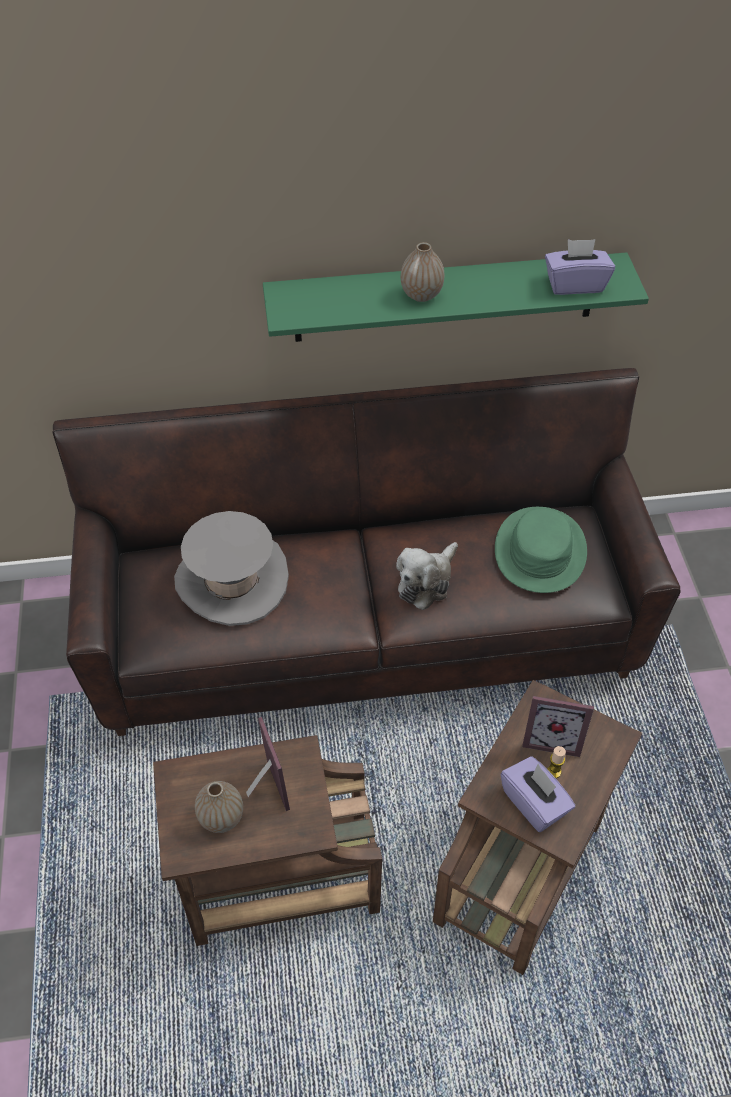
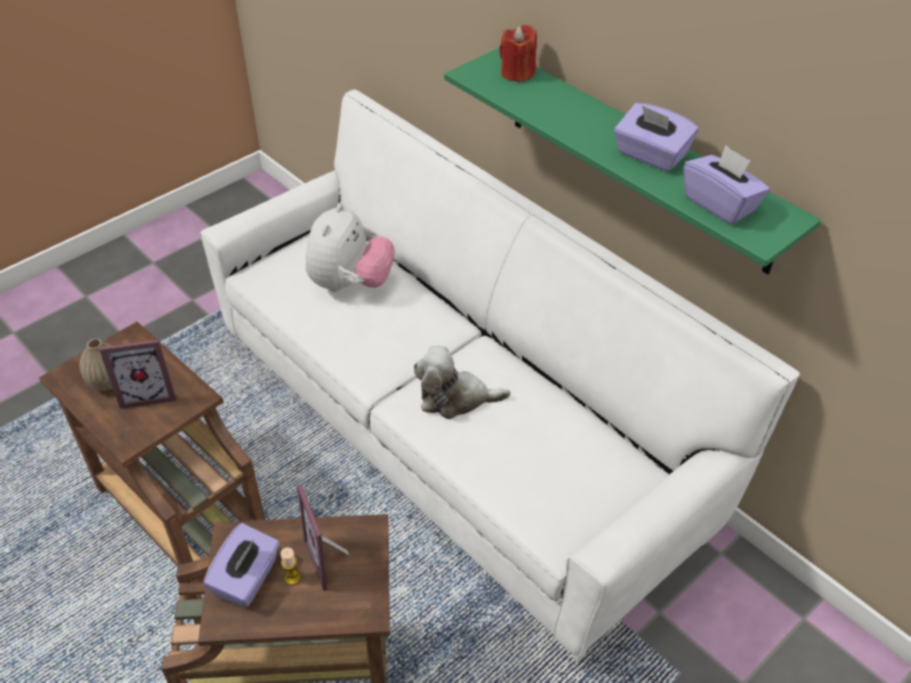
camera: 55 degrees right, 5 degrees down
brown sofa [52,368,681,736] -> white sofa [200,89,800,662]
grey hat [174,511,289,626] -> plush toy [306,203,395,292]
picture frame [246,717,290,811] -> picture frame turned 45 degrees clockwise [99,340,176,409]
vase [401,242,444,302] -> none
green hat [495,507,587,593] -> none
none -> red candle [499,25,537,82]
none -> purple tissue box [614,103,699,172]

